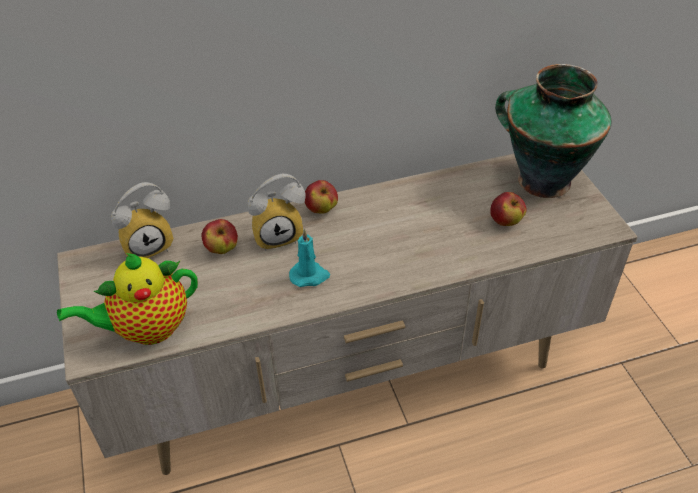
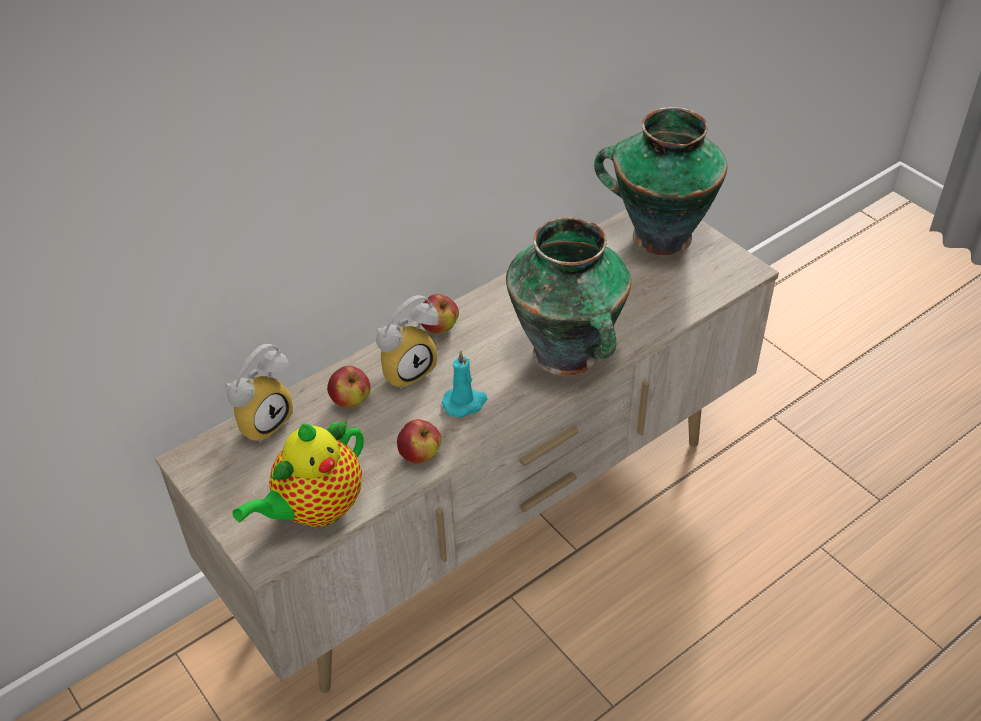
camera: 20 degrees left, 0 degrees up
apple [490,192,526,226] -> apple moved to [397,419,442,464]
none -> vase [506,217,631,376]

